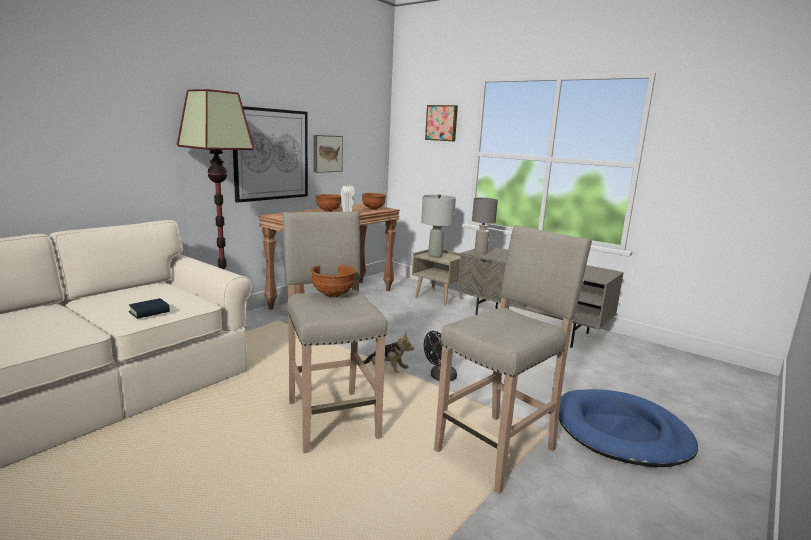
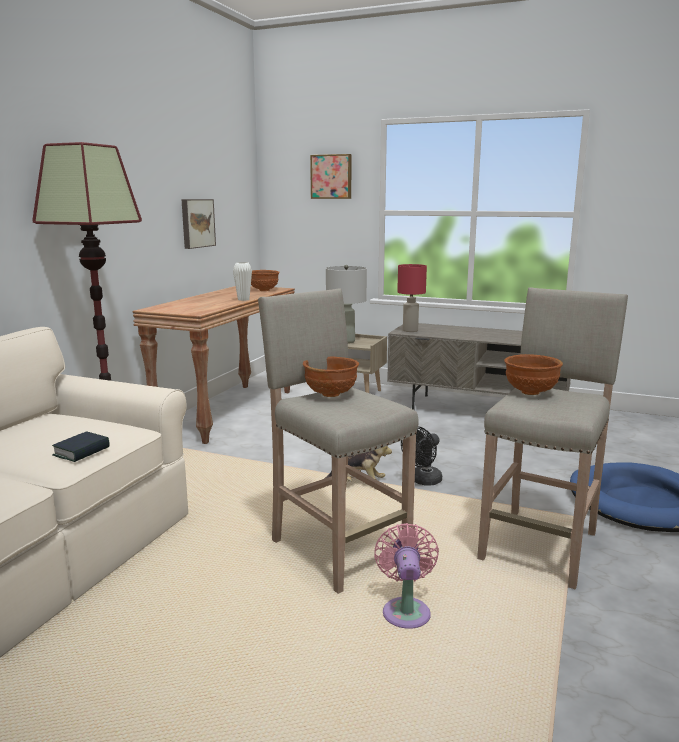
camera: 15 degrees left, 0 degrees up
picture [233,106,308,203] -> none
brown bowl [316,194,341,212] -> brown bowl moved to [504,354,563,395]
grey table lamp [472,198,498,254] -> red table lamp [397,264,427,332]
none -> pink fan [374,523,439,629]

